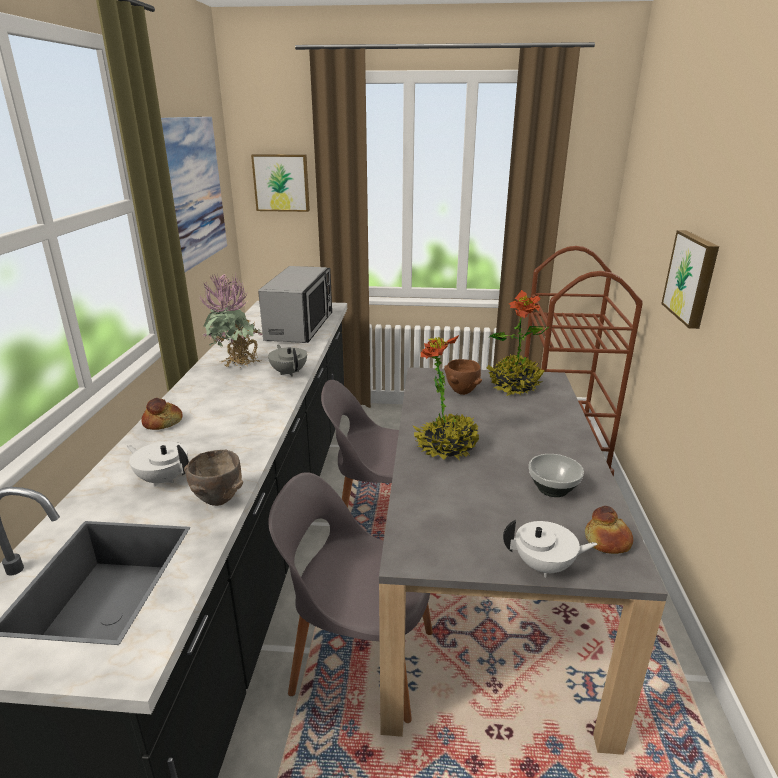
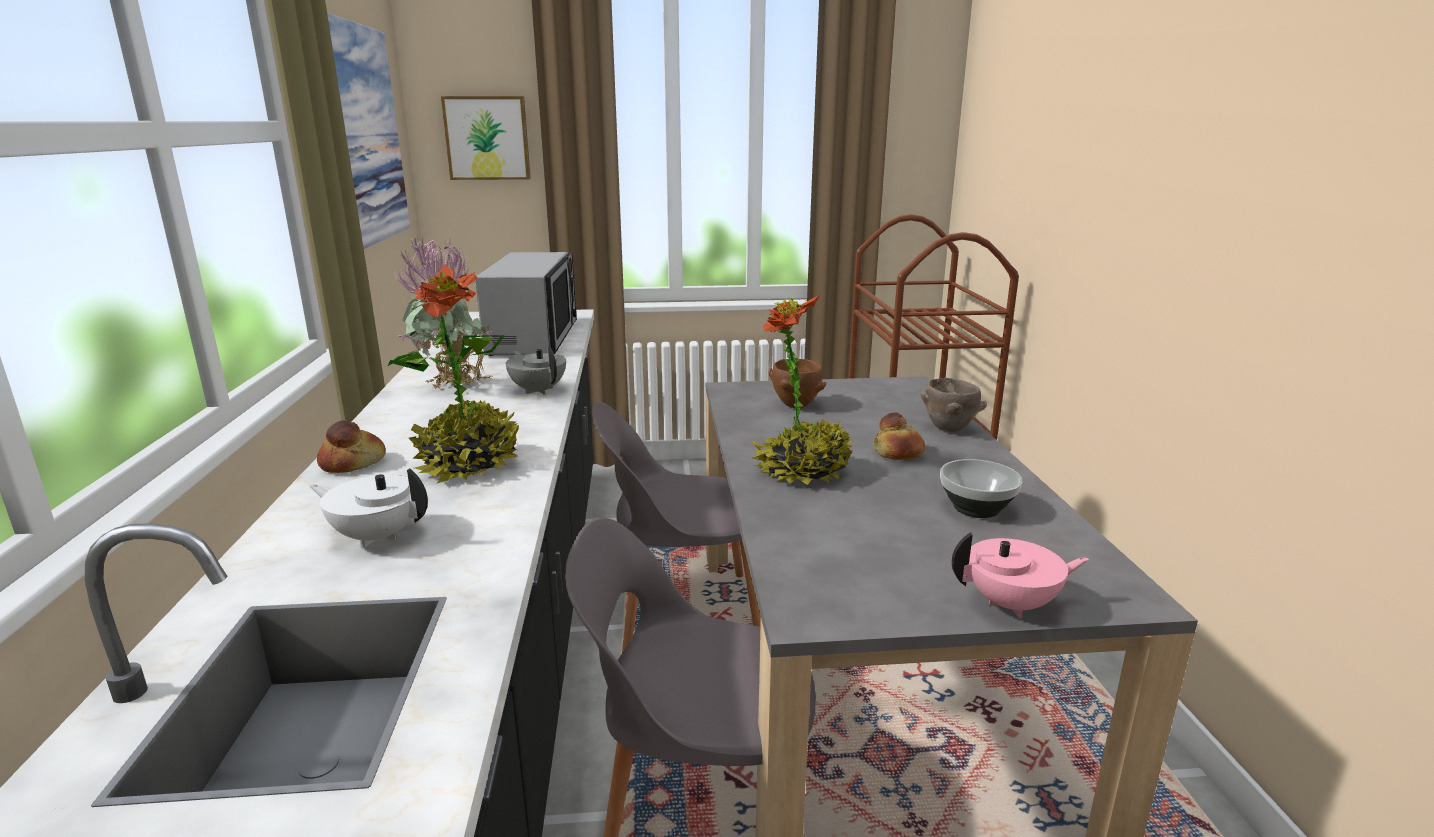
camera: 10 degrees left, 5 degrees down
brown bowl [184,450,243,506] -> brown bowl moved to [921,378,987,432]
potted plant [487,290,549,396] -> potted plant moved to [388,264,519,484]
white teapot [503,520,597,578] -> pink teapot [952,532,1089,619]
bread [585,506,633,554] -> bread moved to [873,412,925,460]
picture [661,230,719,329] -> none

